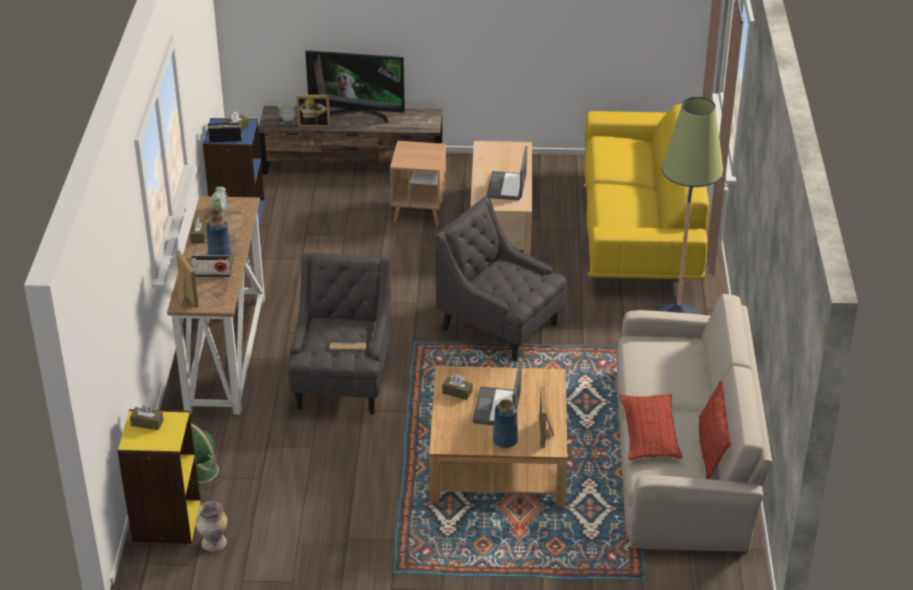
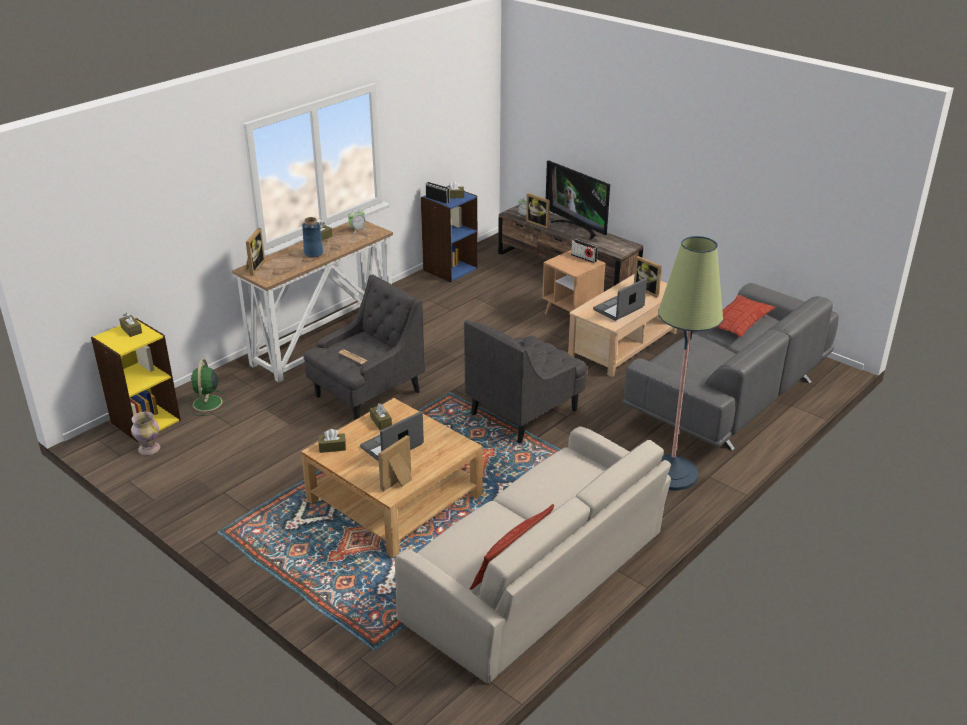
camera: 40 degrees right, 5 degrees down
radio [191,255,231,277] -> radio moved to [571,239,598,263]
grey armchair [436,196,567,361] -> grey armchair turned 120 degrees counterclockwise [464,320,587,444]
blue vase [493,399,518,448] -> none
yellow sofa [584,104,709,280] -> grey sofa [622,283,839,450]
pillow [619,394,683,460] -> pillow moved to [716,295,776,337]
none -> brown tissue box [318,429,346,453]
none -> picture frame [634,256,662,297]

